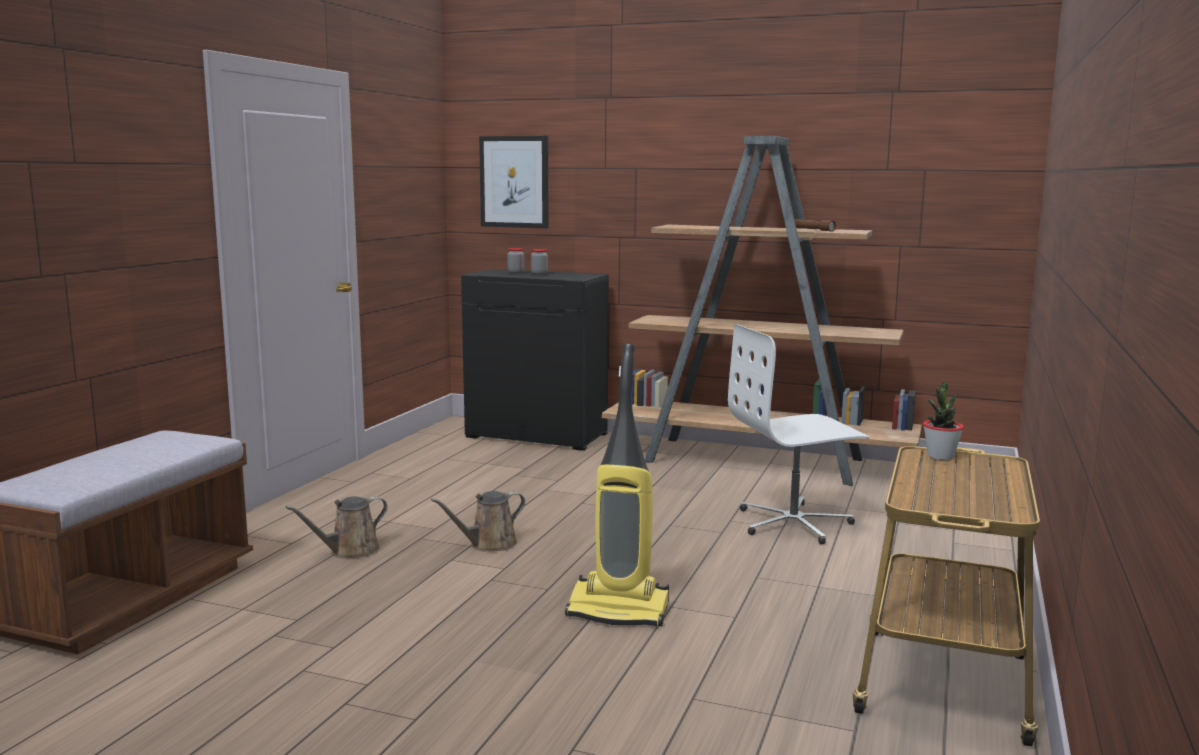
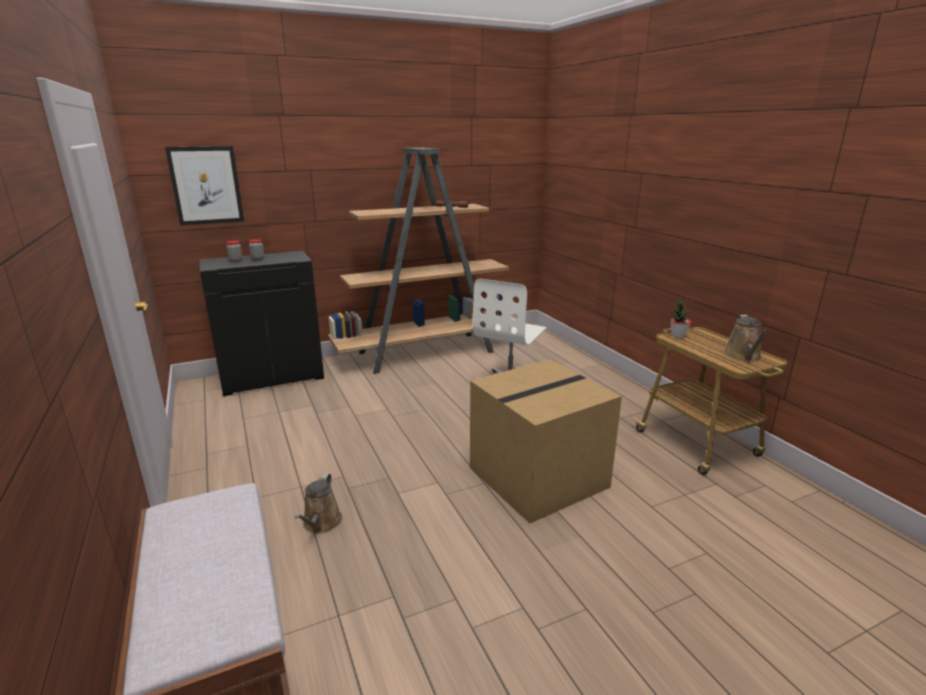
camera: 45 degrees left, 10 degrees up
brown watering can [431,491,525,552] -> brown watering can moved to [724,315,768,362]
vacuum cleaner [565,344,669,626] -> cardboard box [470,359,622,523]

